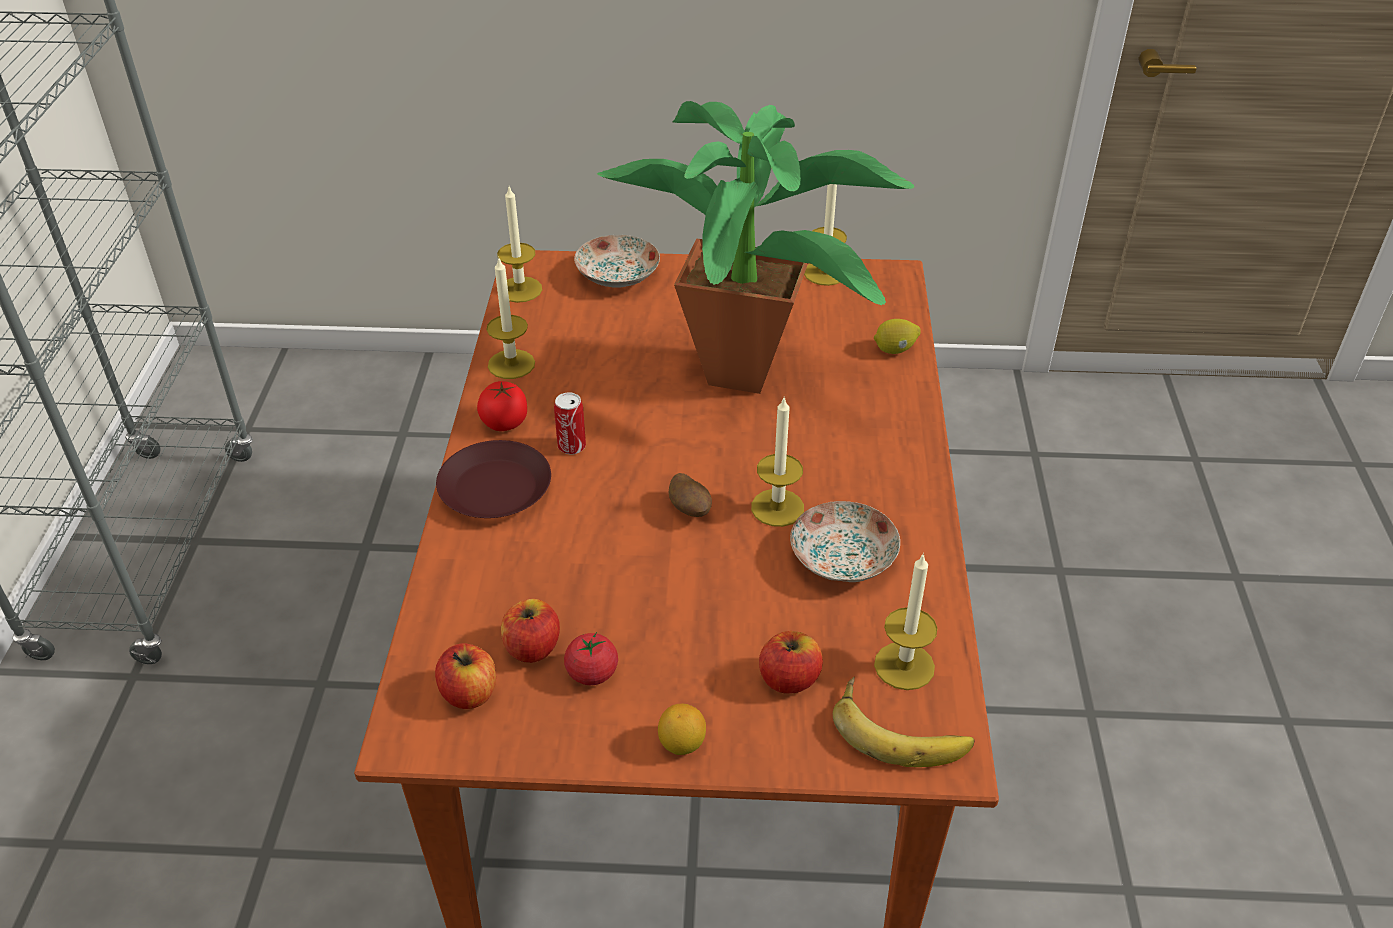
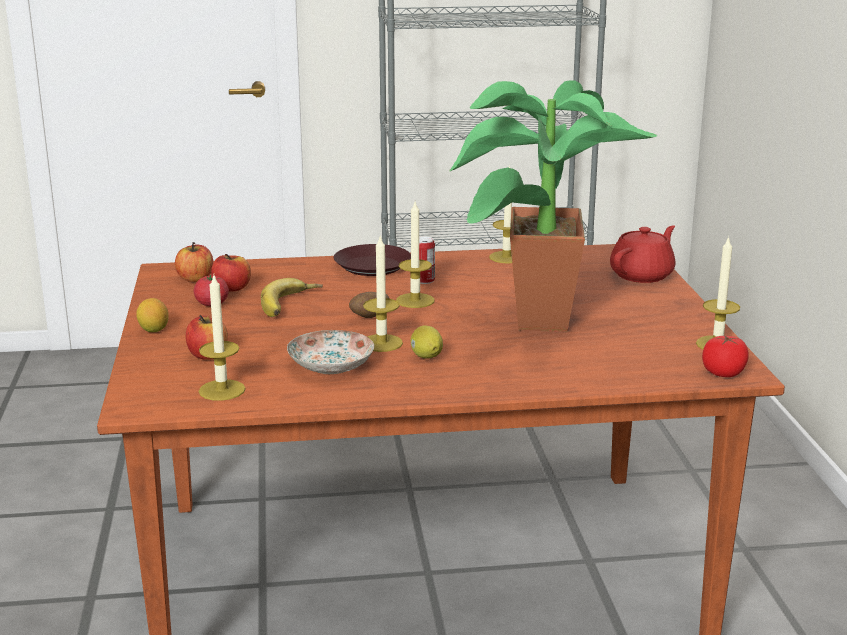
camera: 80 degrees right, 20 degrees down
tomato [477,381,527,431] -> tomato moved to [702,335,749,377]
candle [497,187,542,303] -> candle moved to [396,202,435,308]
plate [574,235,660,288] -> red teapot [610,226,675,283]
banana [833,677,974,767] -> banana moved to [261,278,323,317]
lemon [874,319,921,354] -> lemon moved to [411,326,443,359]

